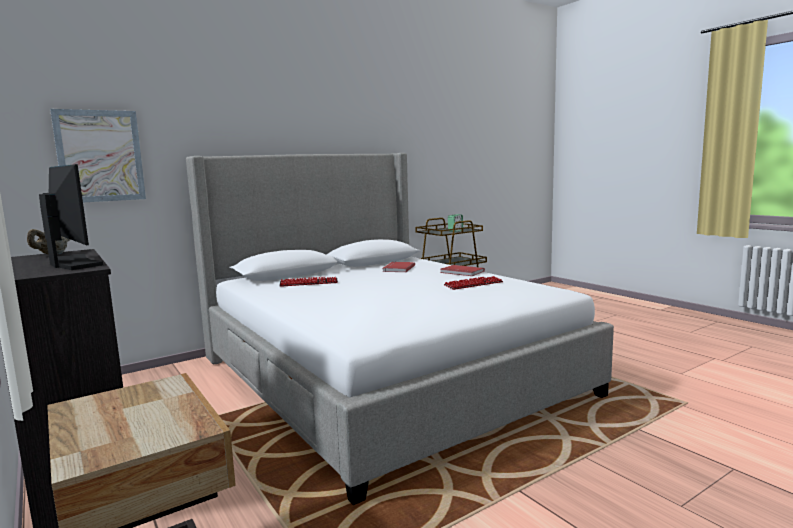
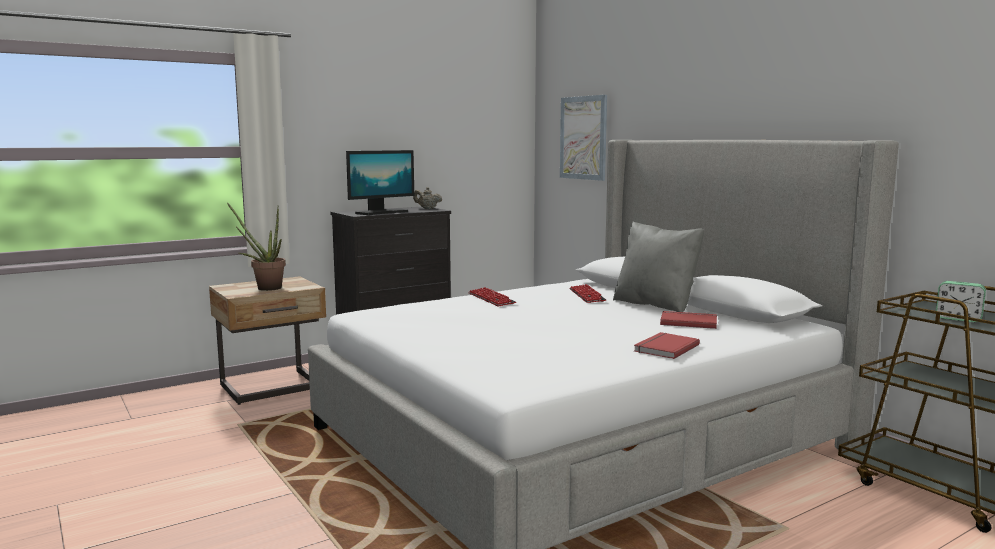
camera: 90 degrees right, 0 degrees up
keyboard [444,276,503,290] -> keyboard moved to [468,287,516,306]
none -> potted plant [227,203,286,291]
none -> grey pillow [613,221,704,312]

